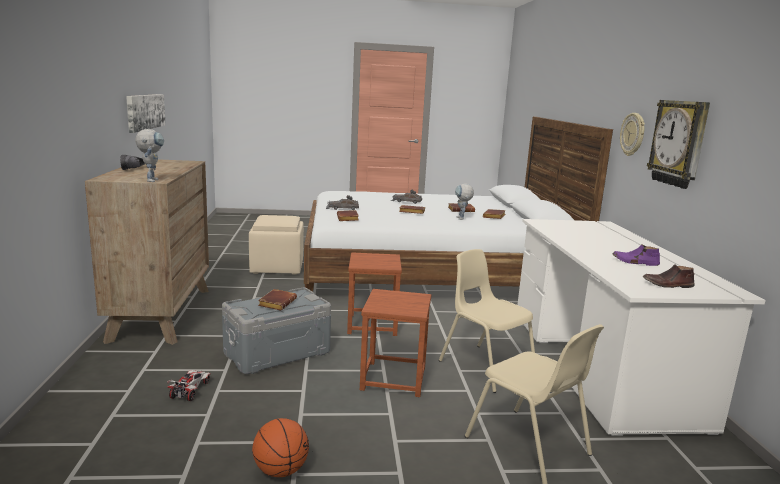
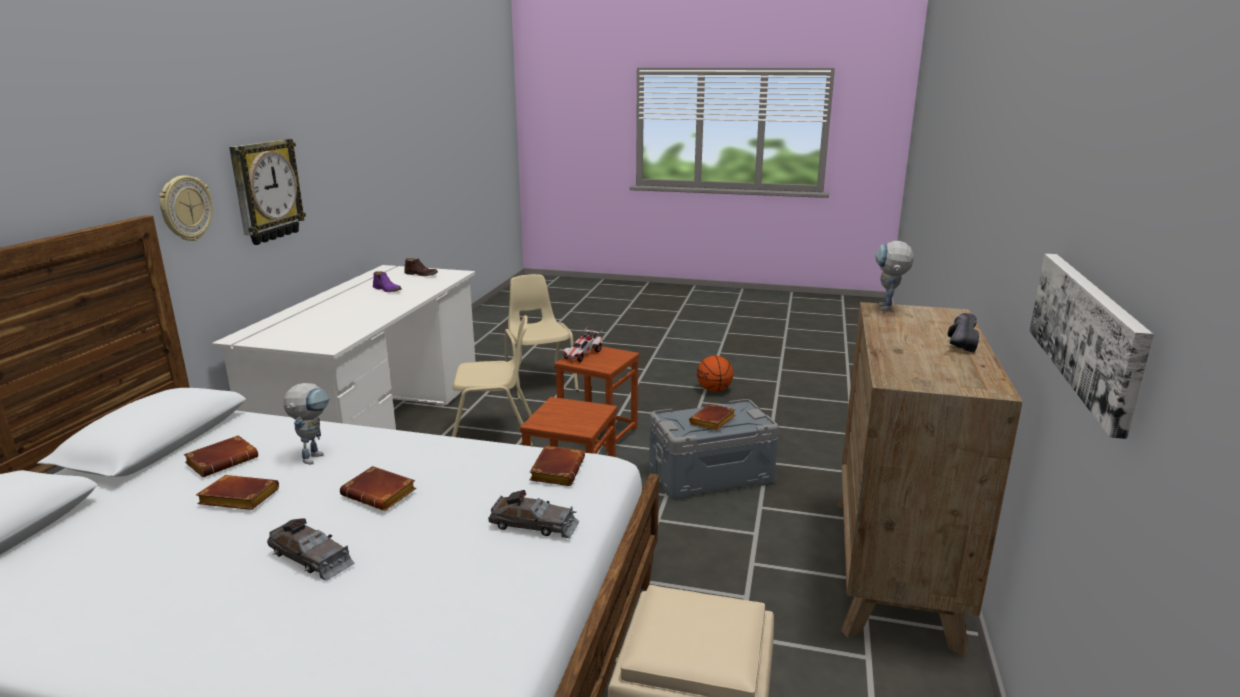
camera: 160 degrees left, 5 degrees up
toy car [167,370,211,401] -> toy car moved to [563,327,603,362]
beige chair [439,249,535,393] -> beige chair turned 75 degrees counterclockwise [452,315,533,446]

